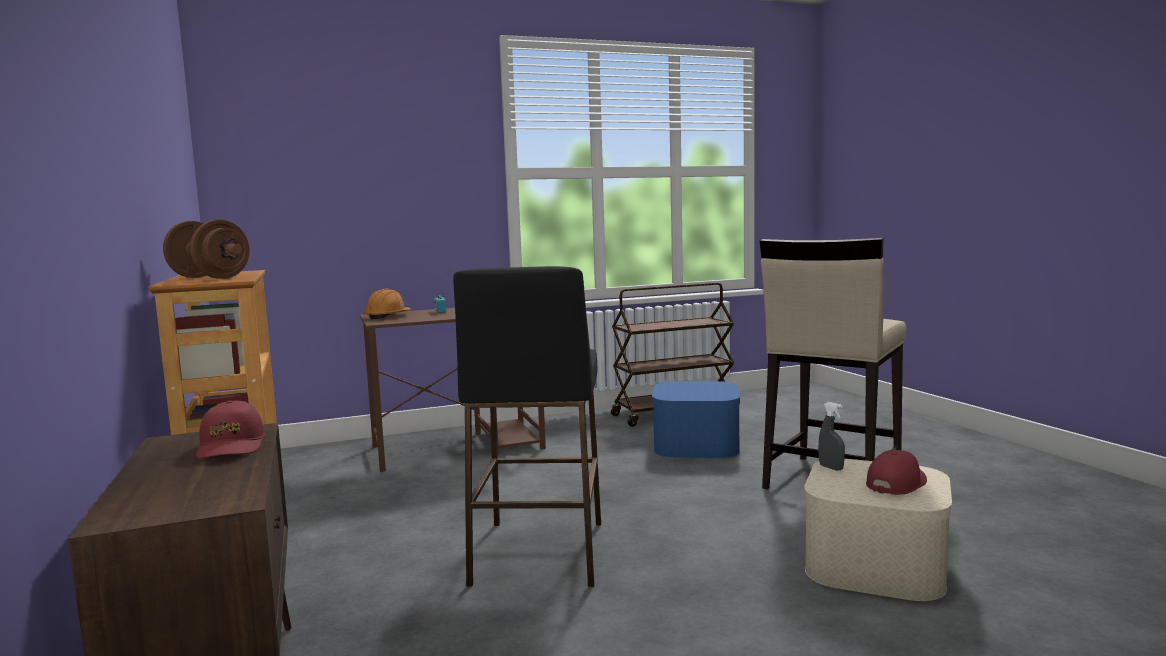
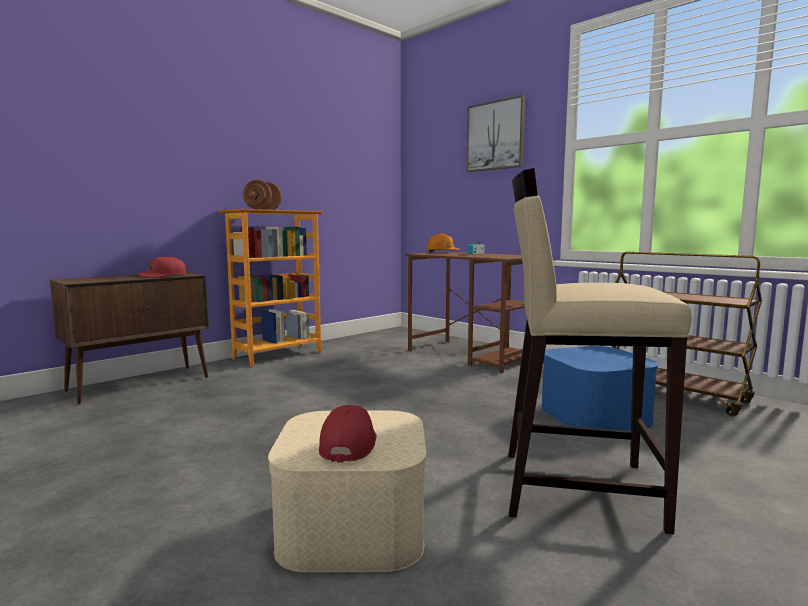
camera: 65 degrees right, 0 degrees up
black stool [453,266,601,587] -> none
grey spray bottle [818,402,845,471] -> none
red cap [866,450,927,495] -> red cap turned 105 degrees counterclockwise [319,405,377,463]
none -> picture [466,95,525,172]

